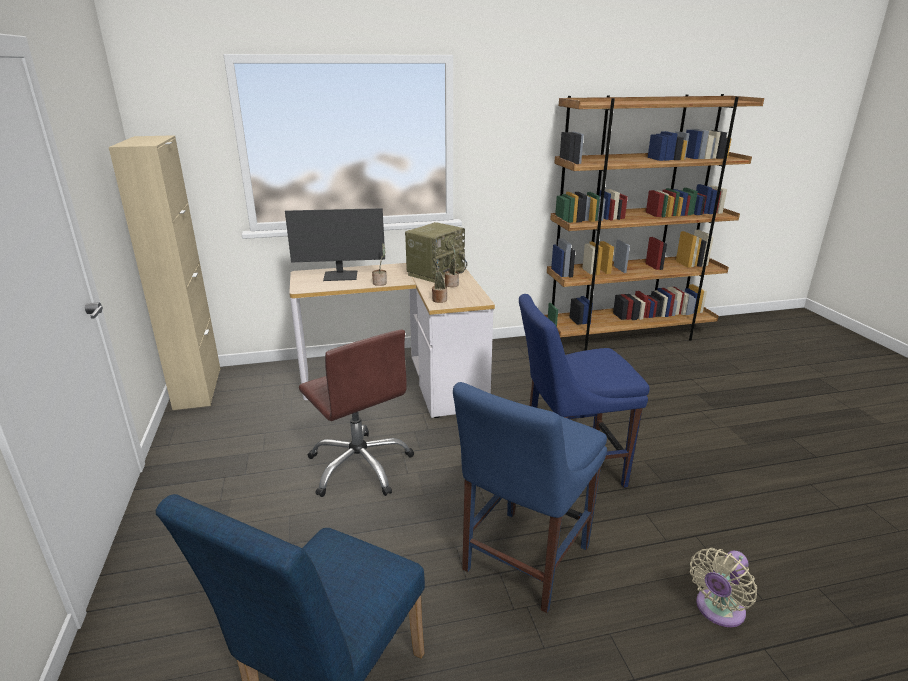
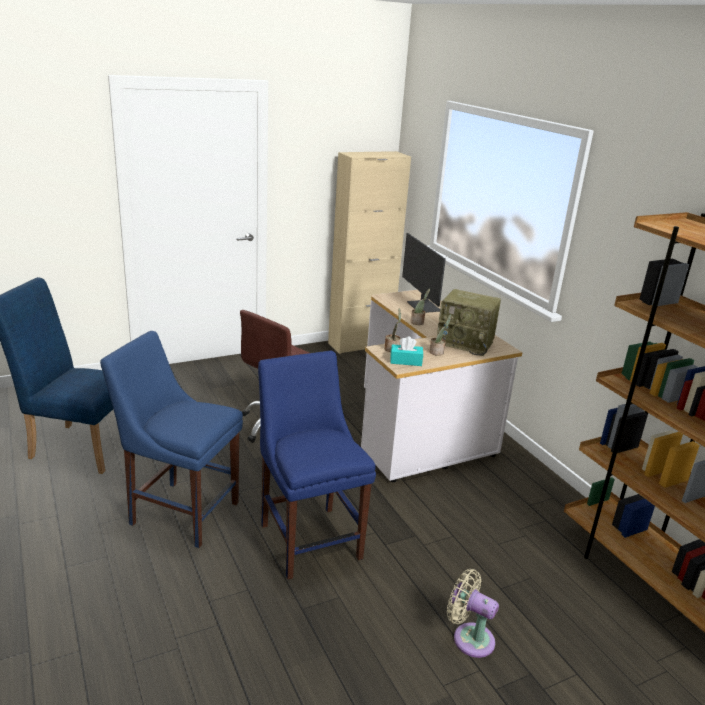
camera: 75 degrees right, 0 degrees up
beige fan [690,548,757,627] -> beige fan moved to [447,569,499,658]
none -> turquoise tissue box [391,336,423,366]

